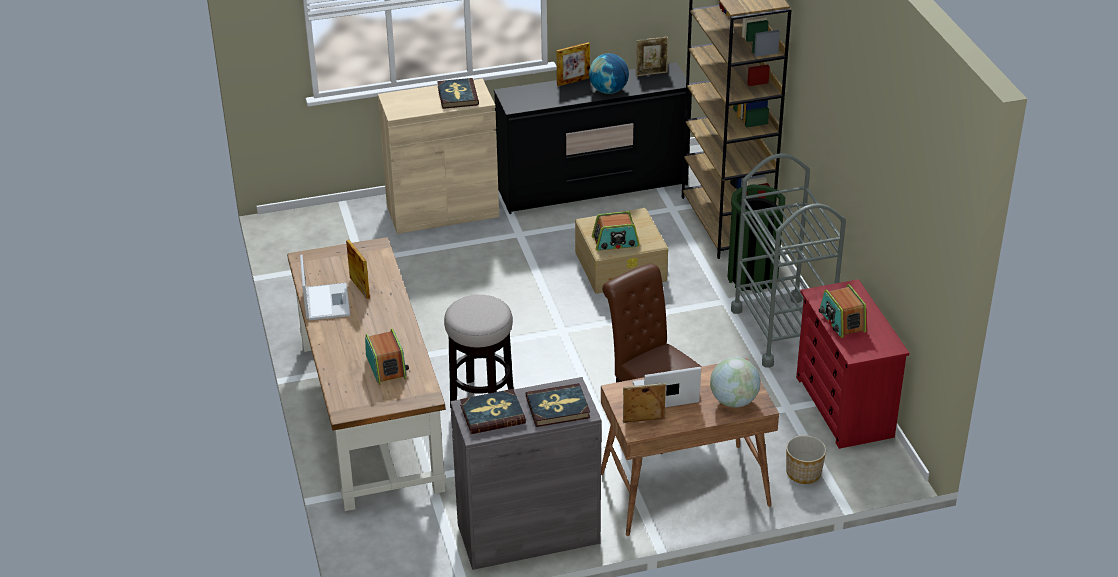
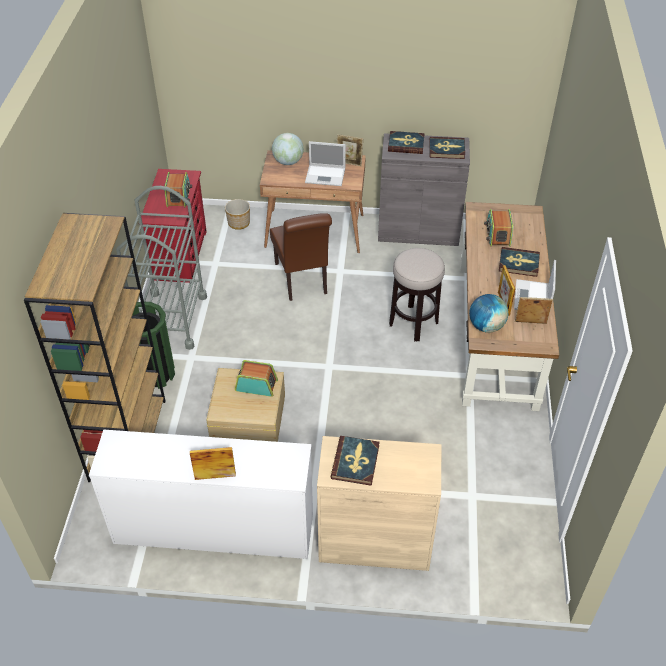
camera: 160 degrees left, 10 degrees up
black dresser [494,63,692,214] -> white dresser [89,429,313,559]
globe [589,53,629,94] -> globe moved to [469,294,508,333]
picture frame [636,37,669,77] -> picture frame moved to [515,297,553,324]
none -> book [499,247,540,277]

